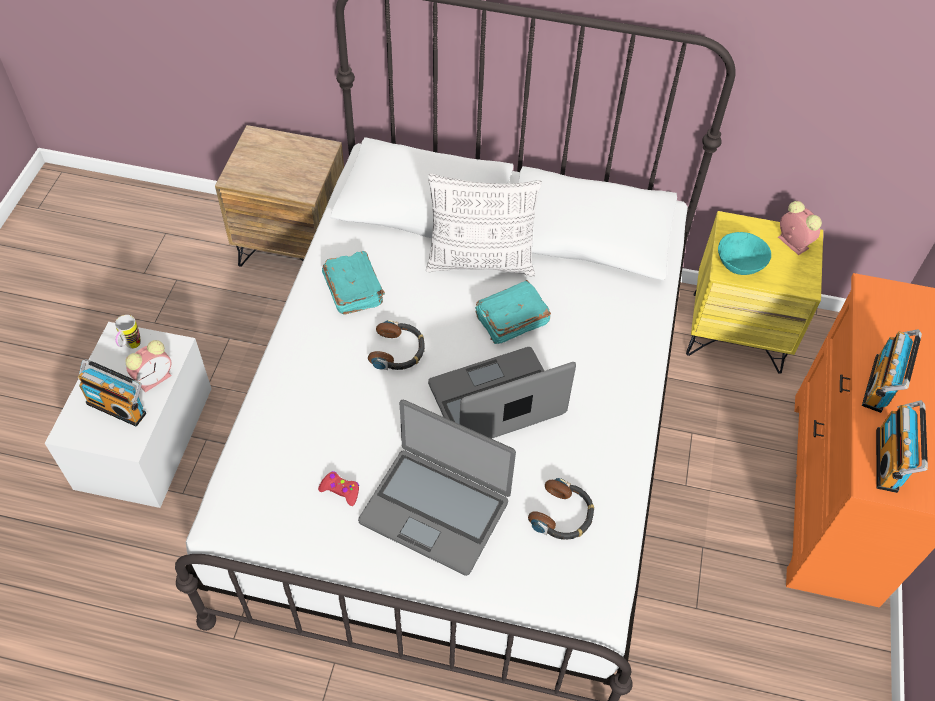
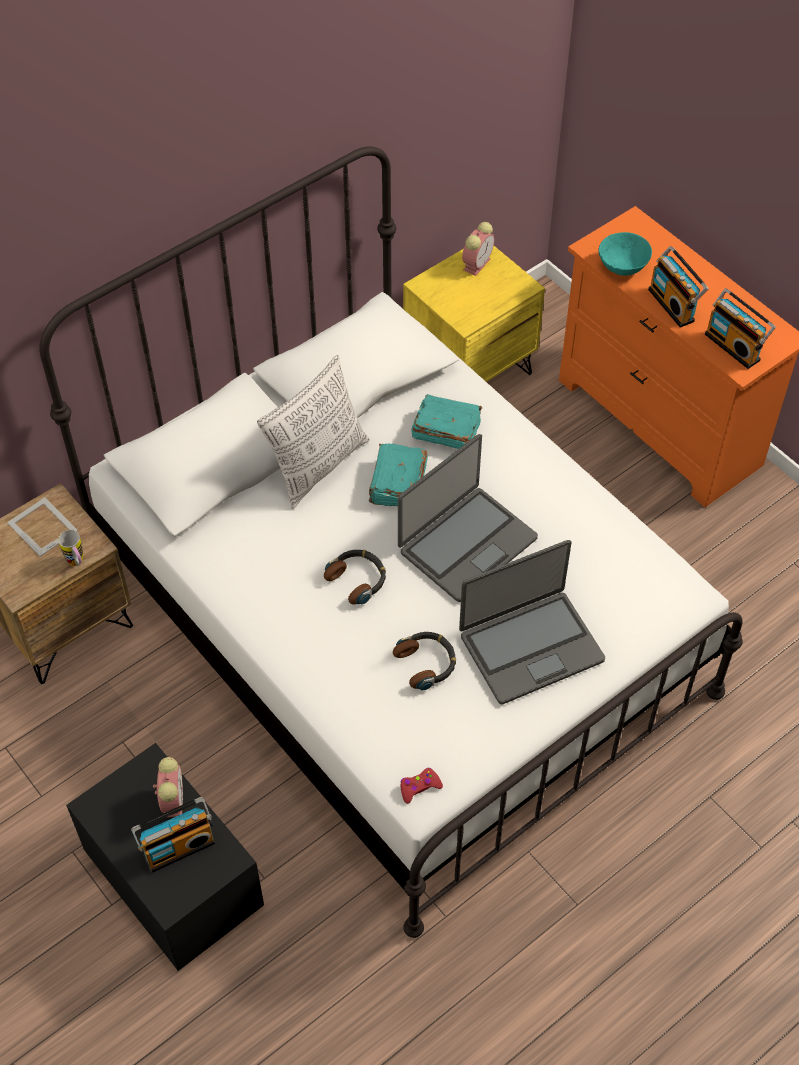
camera: 50 degrees left, 0 degrees up
white storage box [45,322,212,508] -> black storage box [66,743,264,971]
mug [115,315,141,349] -> mug moved to [58,530,83,566]
red game controller [318,471,359,506] -> red game controller moved to [400,768,443,804]
turquoise book [322,251,385,315] -> turquoise book moved to [411,394,482,449]
laptop [428,347,576,439] -> laptop turned 150 degrees counterclockwise [398,434,538,602]
headphones [528,478,594,540] -> headphones moved to [393,632,456,690]
turquoise bowl [718,232,771,275] -> turquoise bowl moved to [599,232,652,276]
alarm clock [778,201,822,255] -> alarm clock turned 120 degrees clockwise [462,222,494,276]
none -> picture frame [7,497,78,557]

